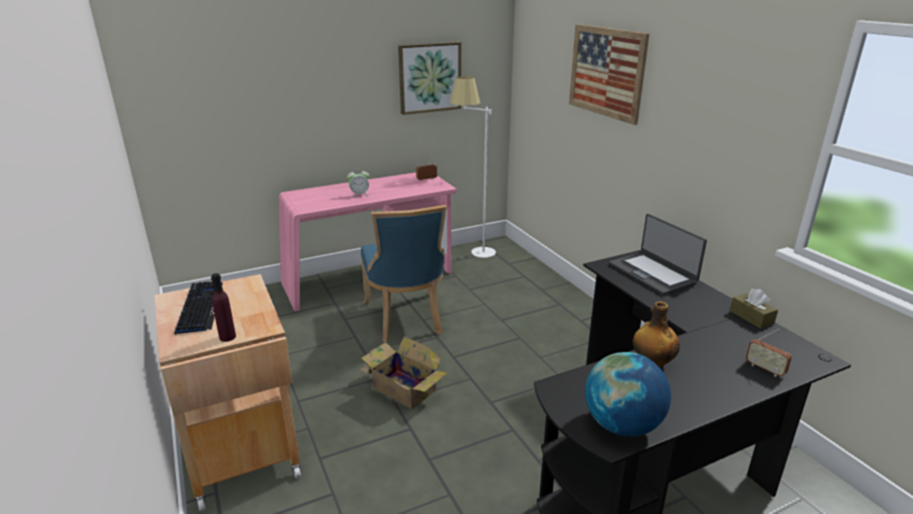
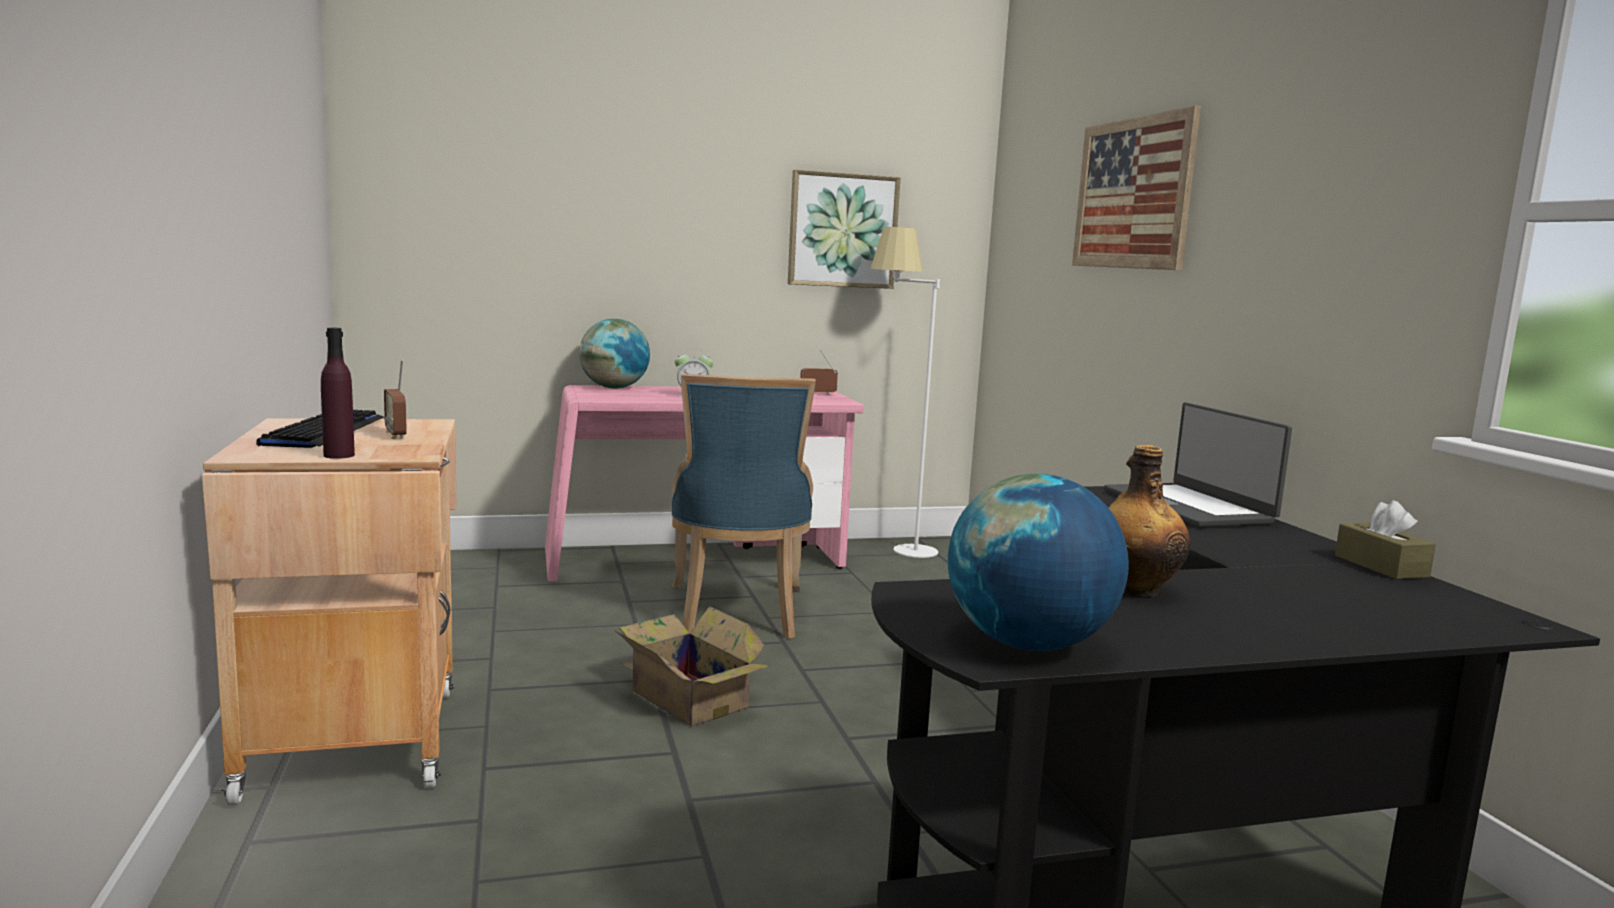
camera: 10 degrees right, 15 degrees down
radio [746,329,792,377] -> radio moved to [384,360,407,439]
none -> globe [579,319,650,388]

